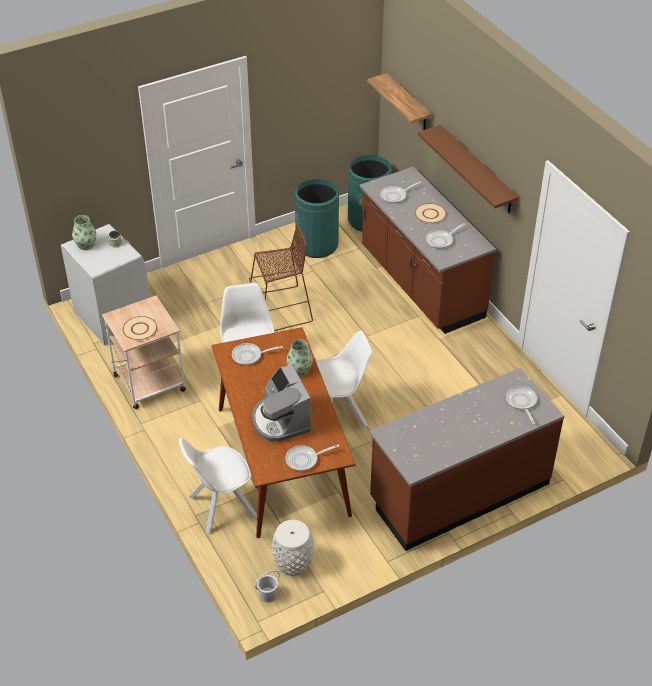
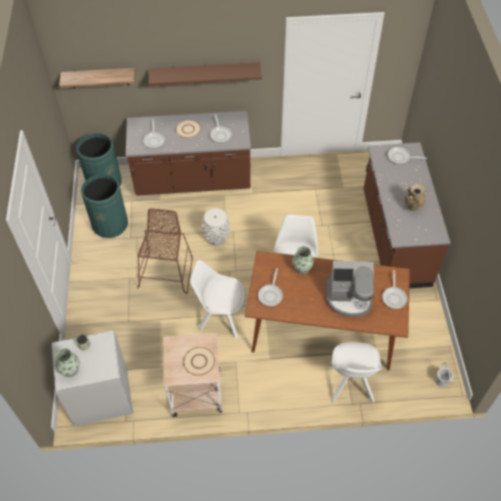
camera: 65 degrees left, 10 degrees up
white stool [272,520,314,576] -> white stool moved to [202,208,230,245]
none -> beige vase [404,184,426,211]

